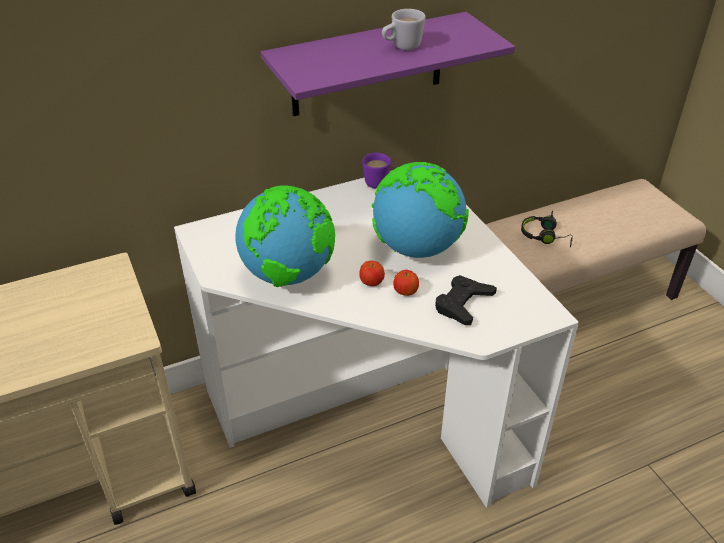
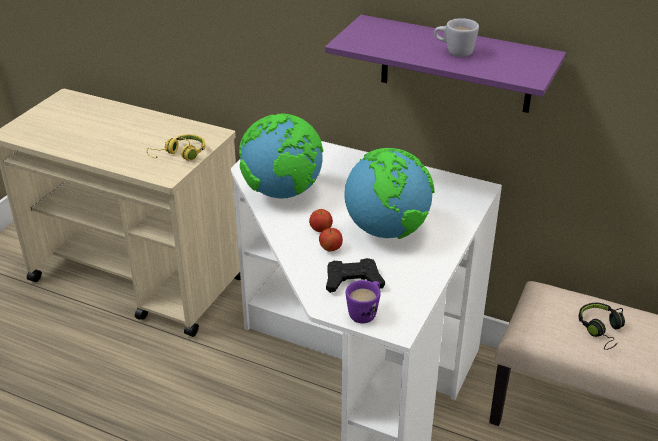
camera: 50 degrees right, 5 degrees down
purple mug [362,153,391,188] -> purple mug moved to [346,280,381,323]
none -> yellow headphones [147,134,205,161]

